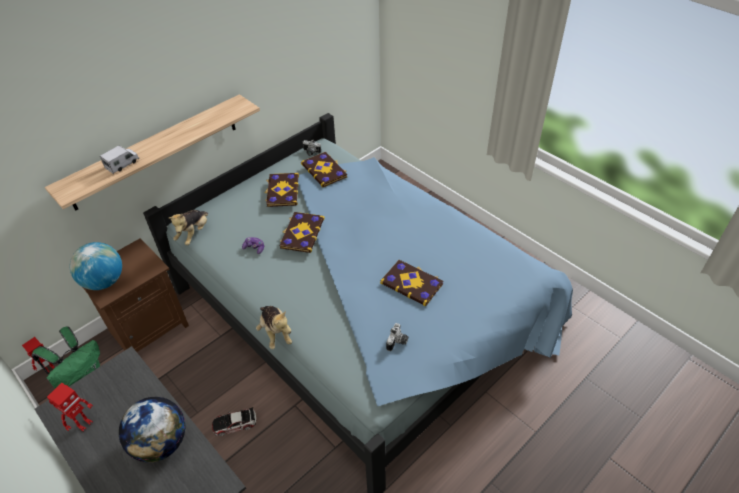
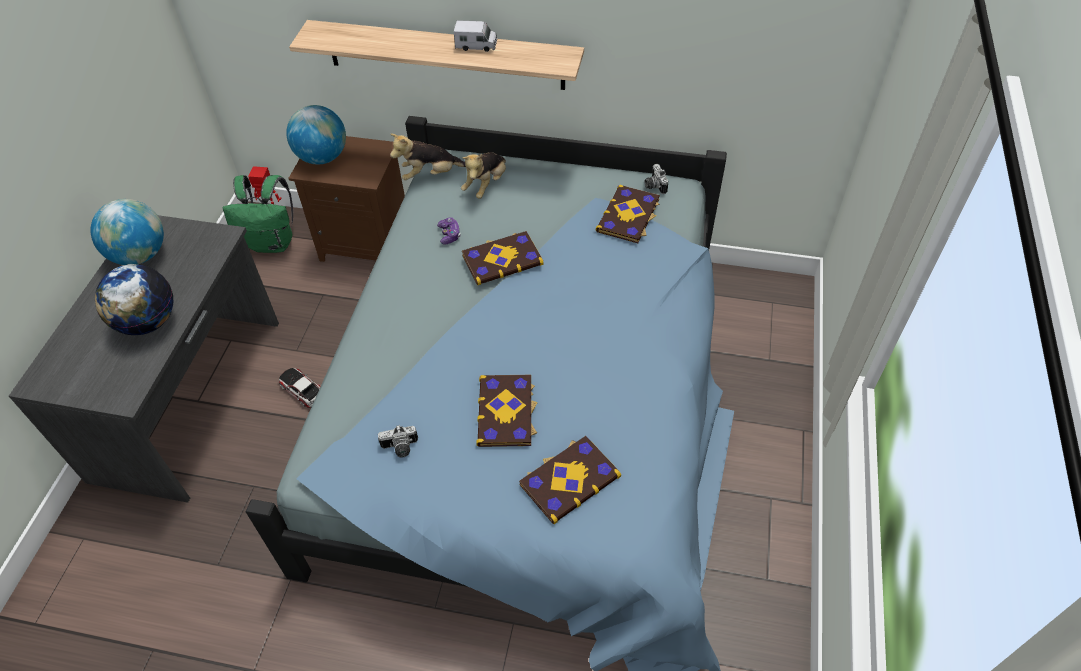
camera: 55 degrees right, 5 degrees up
toy robot [47,383,93,432] -> globe [91,199,164,265]
toy truck [100,145,139,174] -> toy truck moved to [454,20,497,52]
plush toy [256,306,292,349] -> plush toy moved to [461,152,506,199]
book [264,173,299,207] -> book moved to [519,436,621,524]

